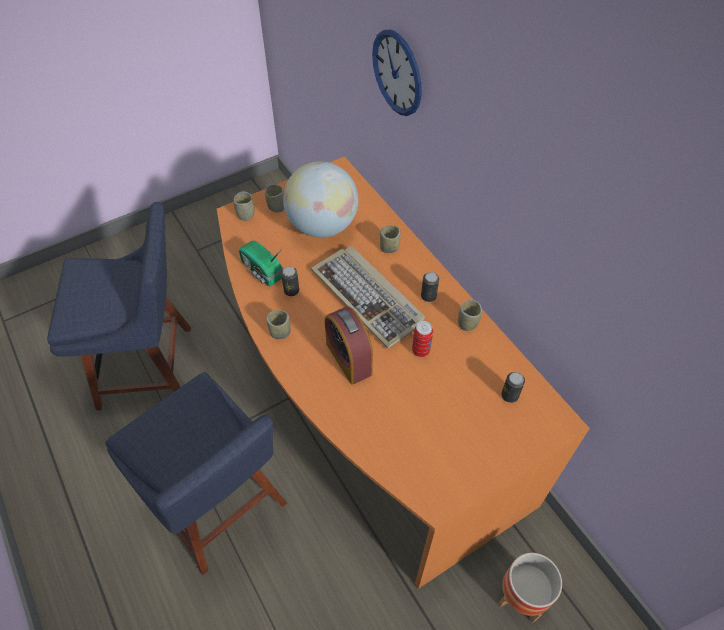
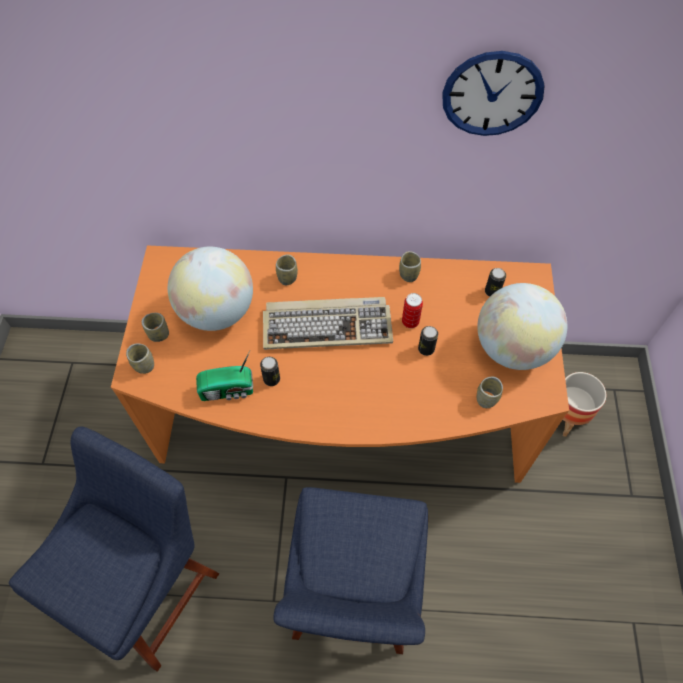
camera: 55 degrees left, 5 degrees up
blue chair [105,372,287,575] -> blue chair turned 105 degrees clockwise [273,487,428,654]
cup [266,310,291,339] -> cup moved to [477,377,503,408]
alarm clock [325,306,373,385] -> none
wall clock [372,30,422,116] -> wall clock moved to [442,51,545,136]
can [421,272,439,302] -> can moved to [418,326,438,356]
none -> globe [477,283,567,370]

